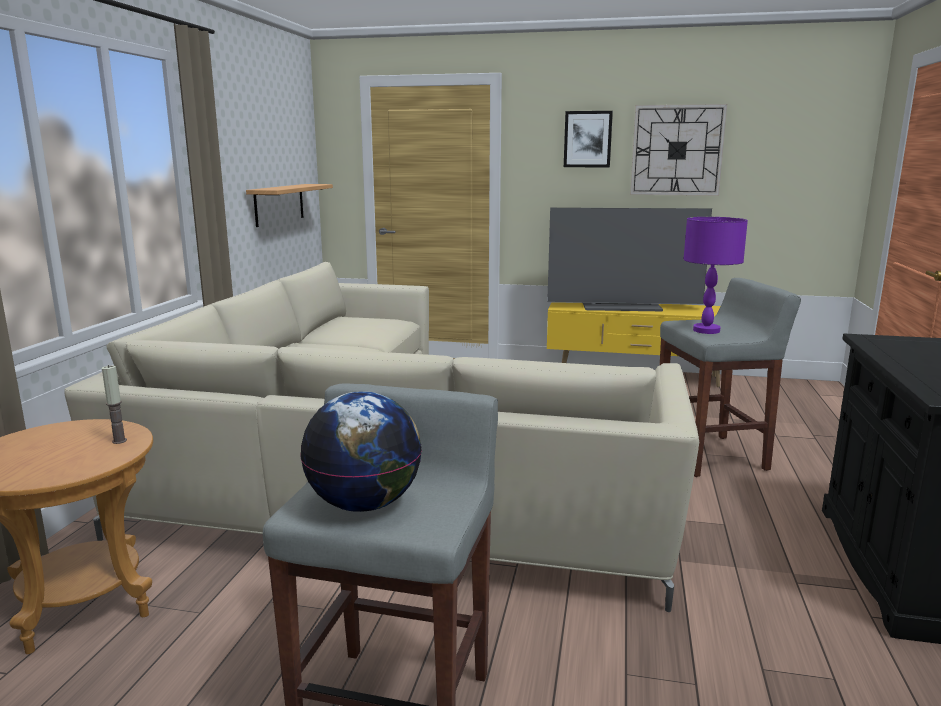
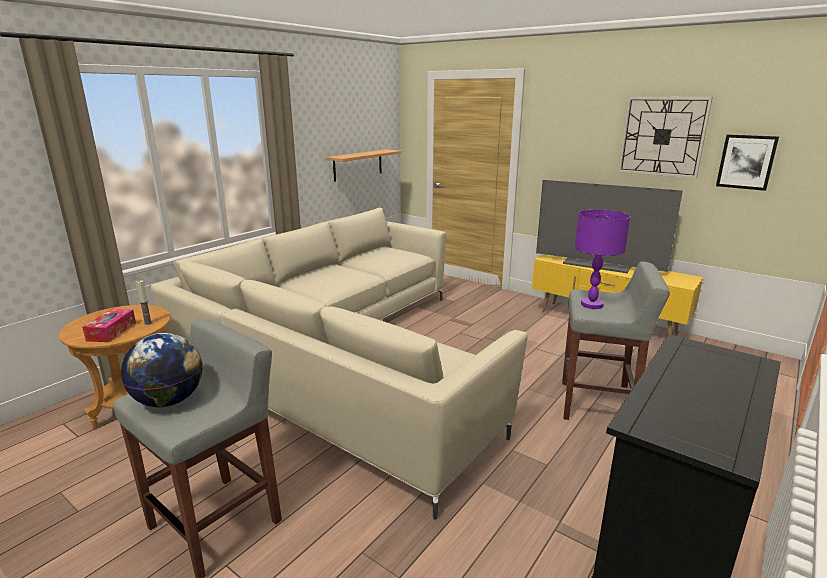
camera: 25 degrees right, 5 degrees up
picture [564,111,613,167] -> picture moved to [716,134,779,191]
none -> tissue box [82,309,136,342]

